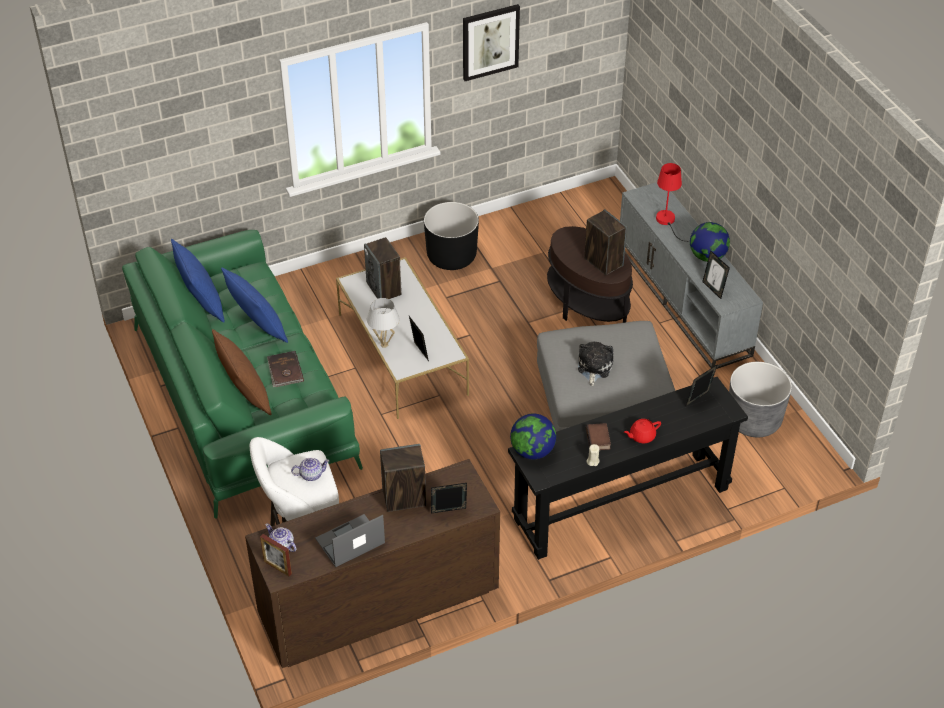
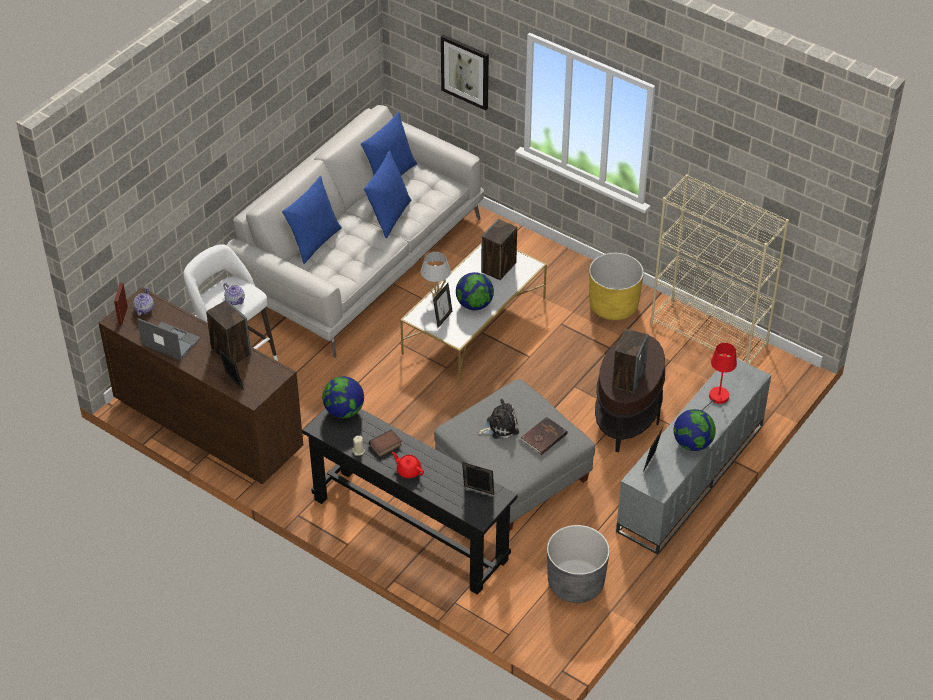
camera: 60 degrees right, 0 degrees up
green sofa [122,230,363,519] -> white sofa [227,105,484,358]
brown pillow [212,329,272,415] -> blue pillow [282,176,342,264]
brown book [267,351,304,387] -> brown book moved to [519,417,568,455]
black planter [424,202,479,270] -> yellow planter [589,253,644,320]
picture [463,4,520,81] -> picture moved to [441,35,489,110]
none -> globe [456,272,494,310]
none -> beige bookcase [651,174,789,364]

